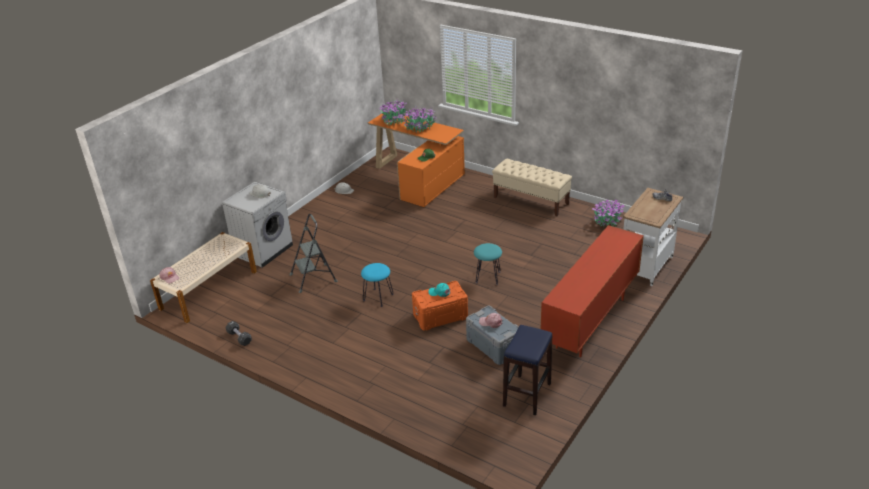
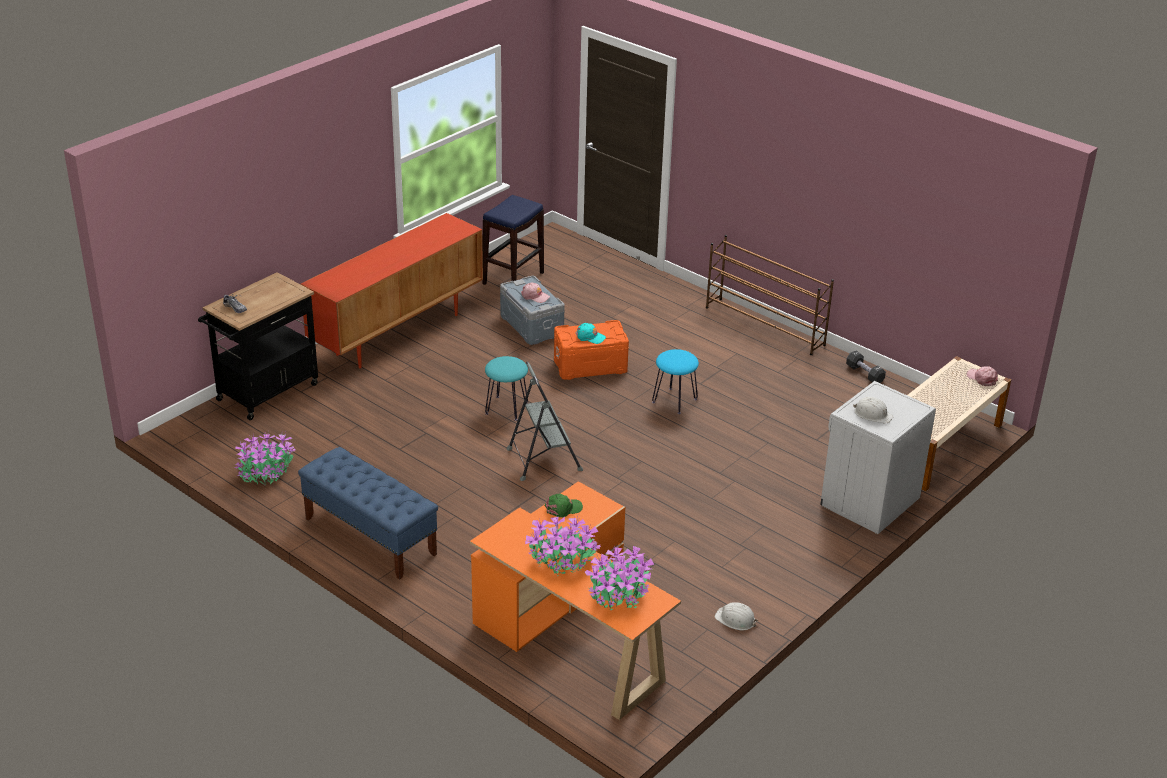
camera: 175 degrees left, 0 degrees up
grey step ladder [289,214,338,293] -> grey step ladder moved to [506,361,583,481]
beige bench [492,159,572,216] -> blue bench [298,447,438,580]
white cart [623,188,683,286] -> black cart [198,272,318,420]
none -> brown shoe rack [706,235,834,355]

